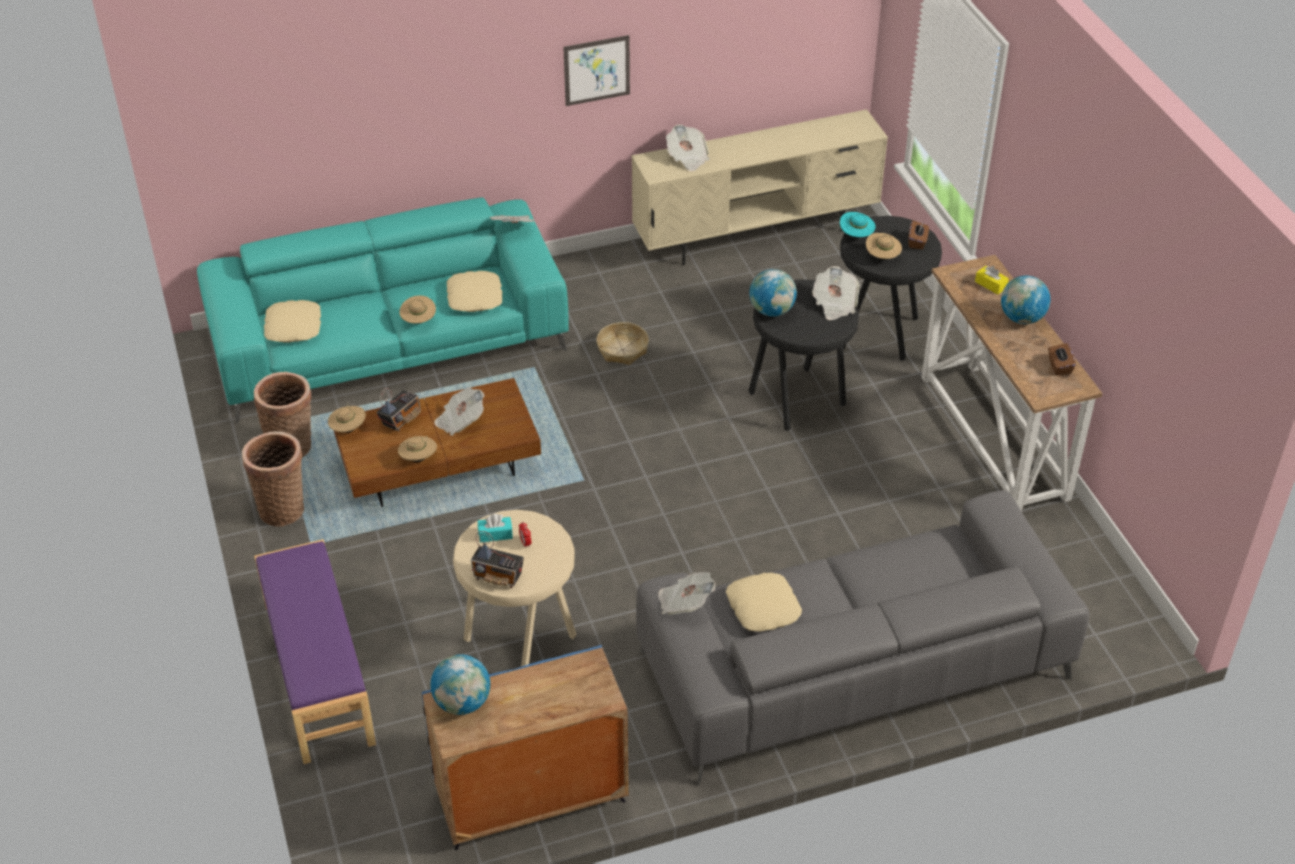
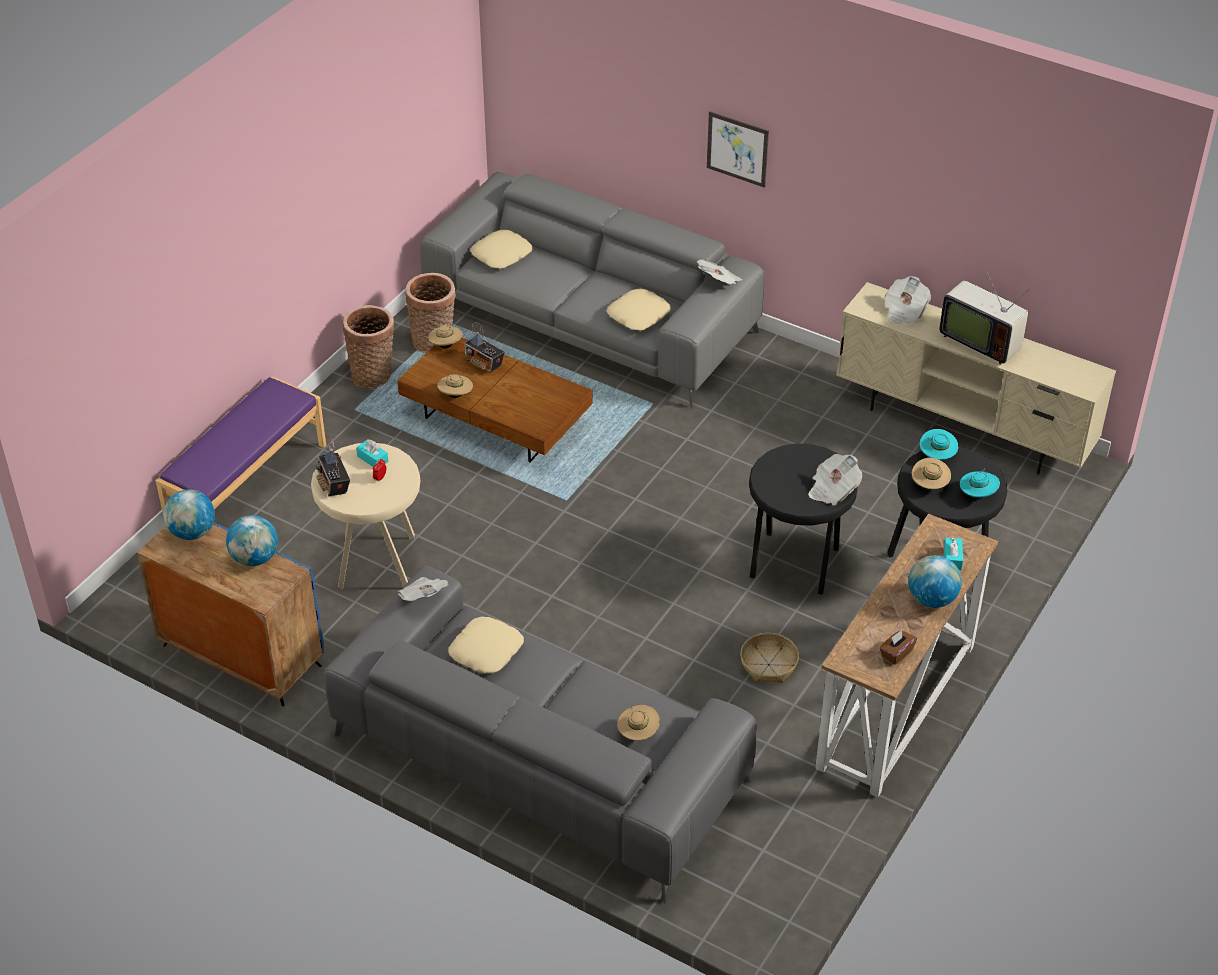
camera: 50 degrees right, 0 degrees up
turquoise sofa [197,197,569,424] -> grey sofa [420,172,764,409]
radio [376,388,421,431] -> radio turned 45 degrees clockwise [464,322,505,373]
beige hat [399,295,436,324] -> beige hat moved to [617,705,660,741]
newspaper [434,387,485,435] -> none
picture [563,35,630,106] -> picture moved to [707,111,769,188]
basket [596,322,649,365] -> basket moved to [740,633,799,683]
globe [749,269,797,317] -> globe moved to [226,515,278,566]
brown tissue box [908,221,929,249] -> turquoise hat [960,468,1000,498]
yellow tissue box [975,266,1009,295] -> turquoise tissue box [944,538,963,570]
none -> television [939,270,1030,365]

